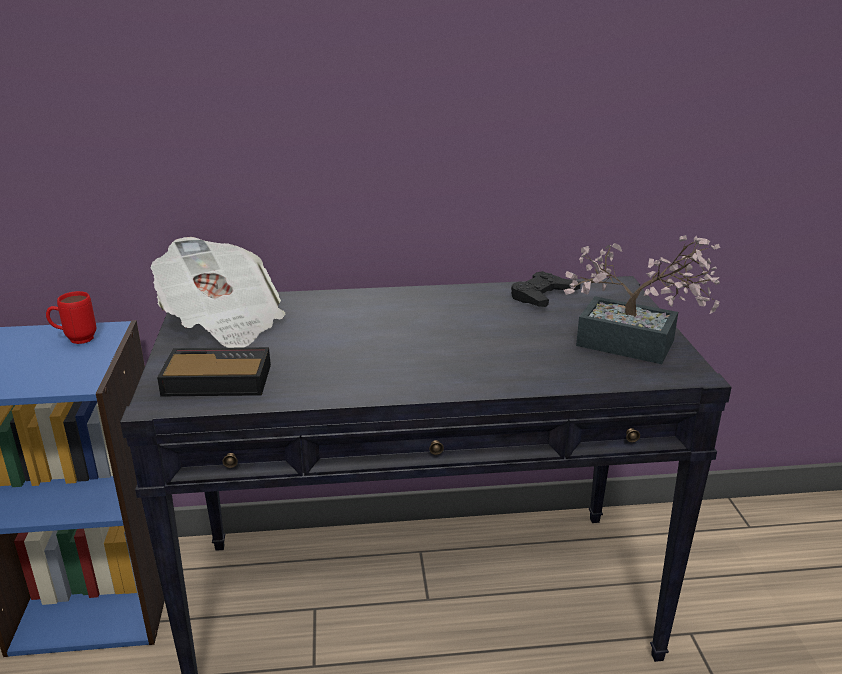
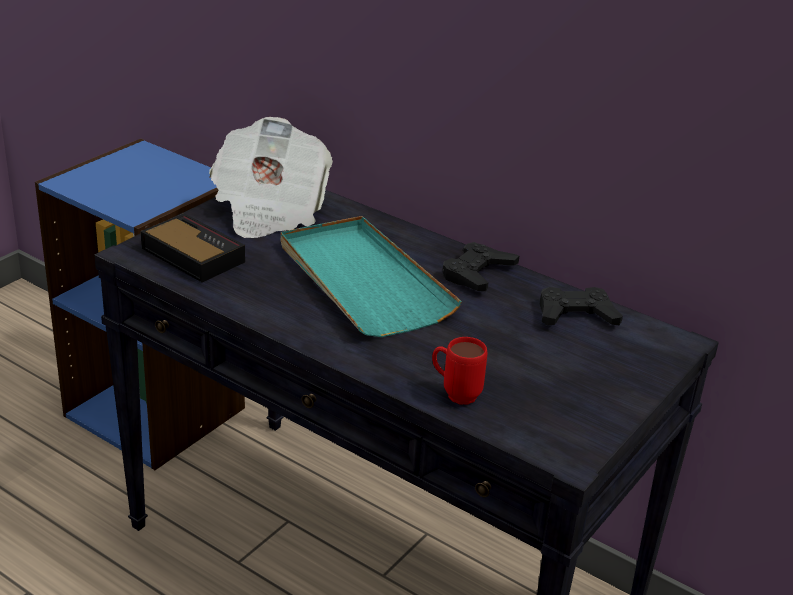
camera: 40 degrees right, 5 degrees up
red mug [46,291,96,344] -> red mug moved to [432,337,487,405]
potted plant [563,235,720,364] -> none
none -> turquoise tray [281,216,462,337]
none -> black game controller [443,242,519,291]

